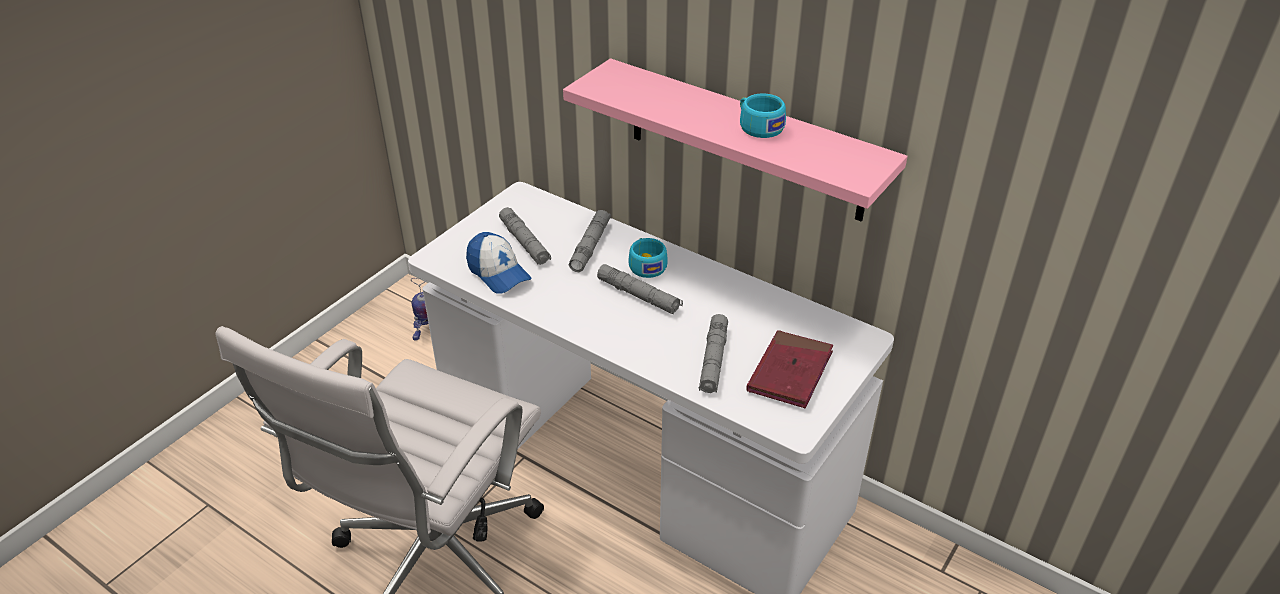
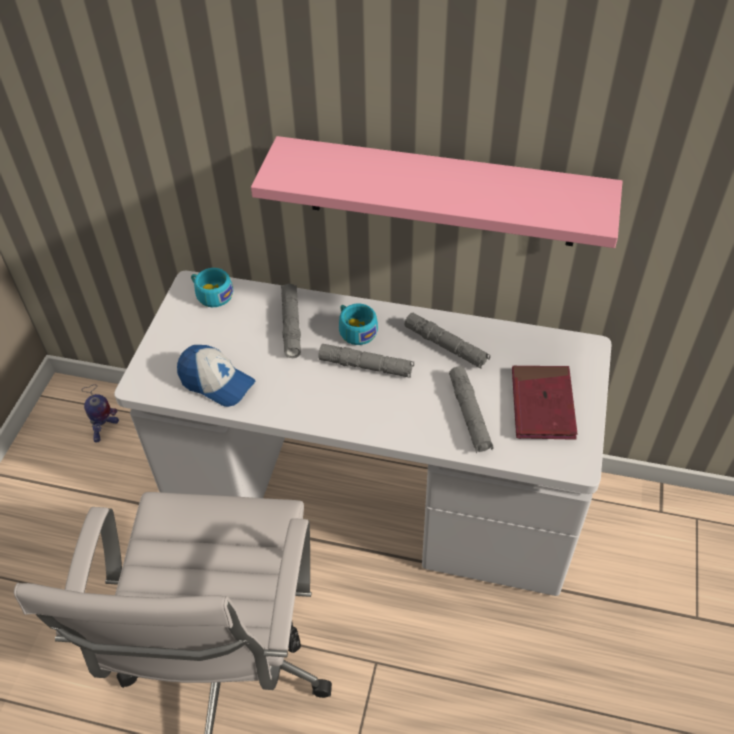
camera: 20 degrees left, 10 degrees up
grey flashlight [499,207,551,265] -> grey flashlight moved to [405,313,490,368]
turquoise cup [740,94,786,138] -> turquoise cup moved to [191,268,233,307]

